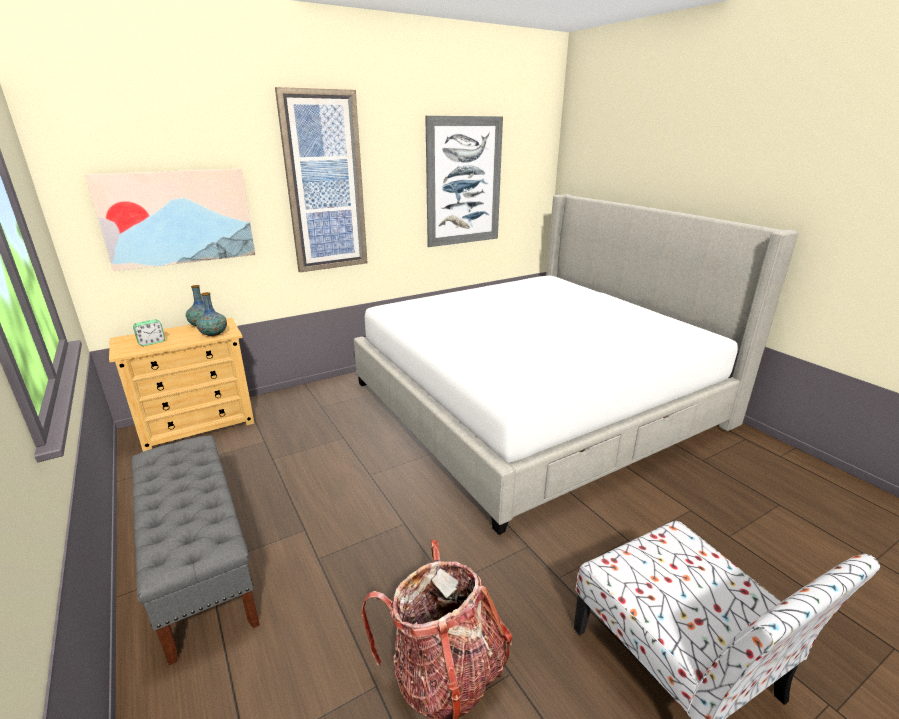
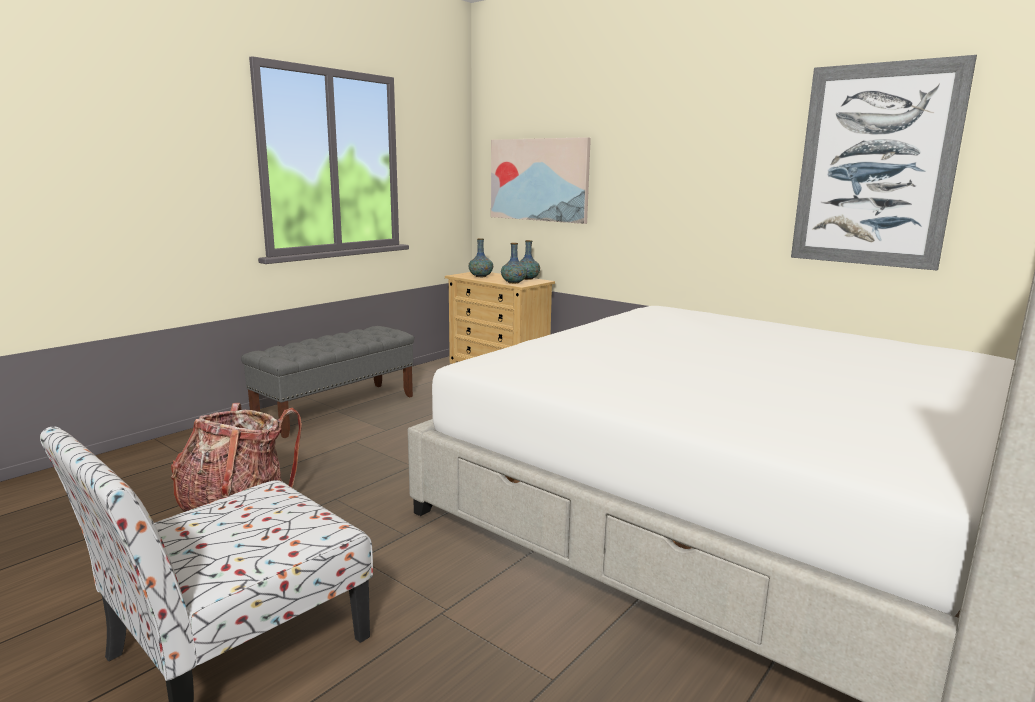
camera: 70 degrees right, 10 degrees down
alarm clock [133,319,165,346] -> vase [469,239,493,277]
picture [275,87,368,272] -> none

